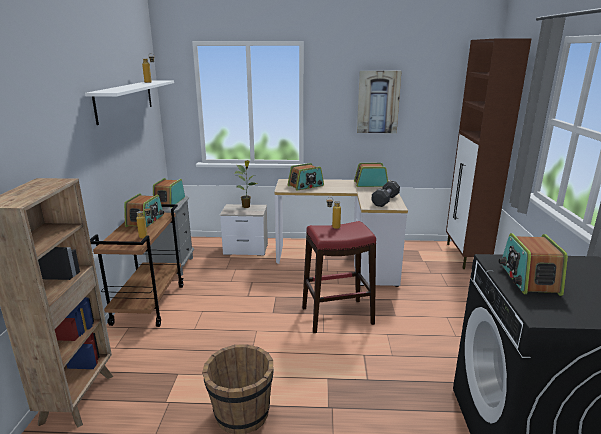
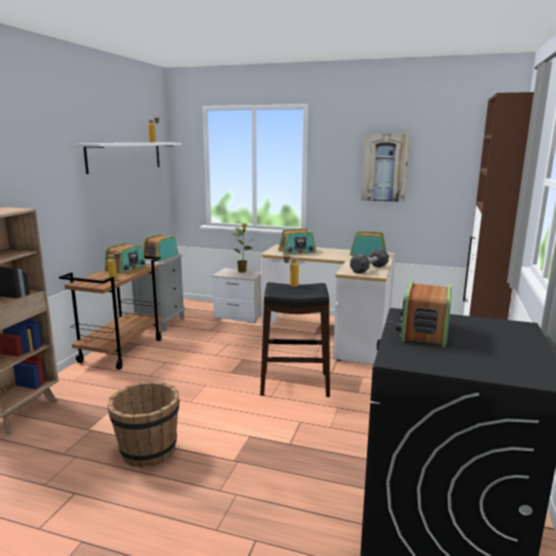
camera: 15 degrees right, 5 degrees down
red stool [302,221,376,333] -> black stool [260,282,330,397]

